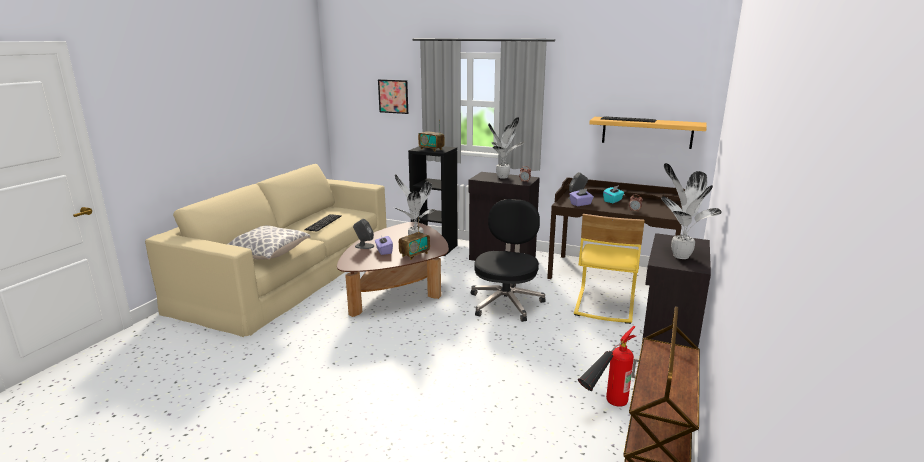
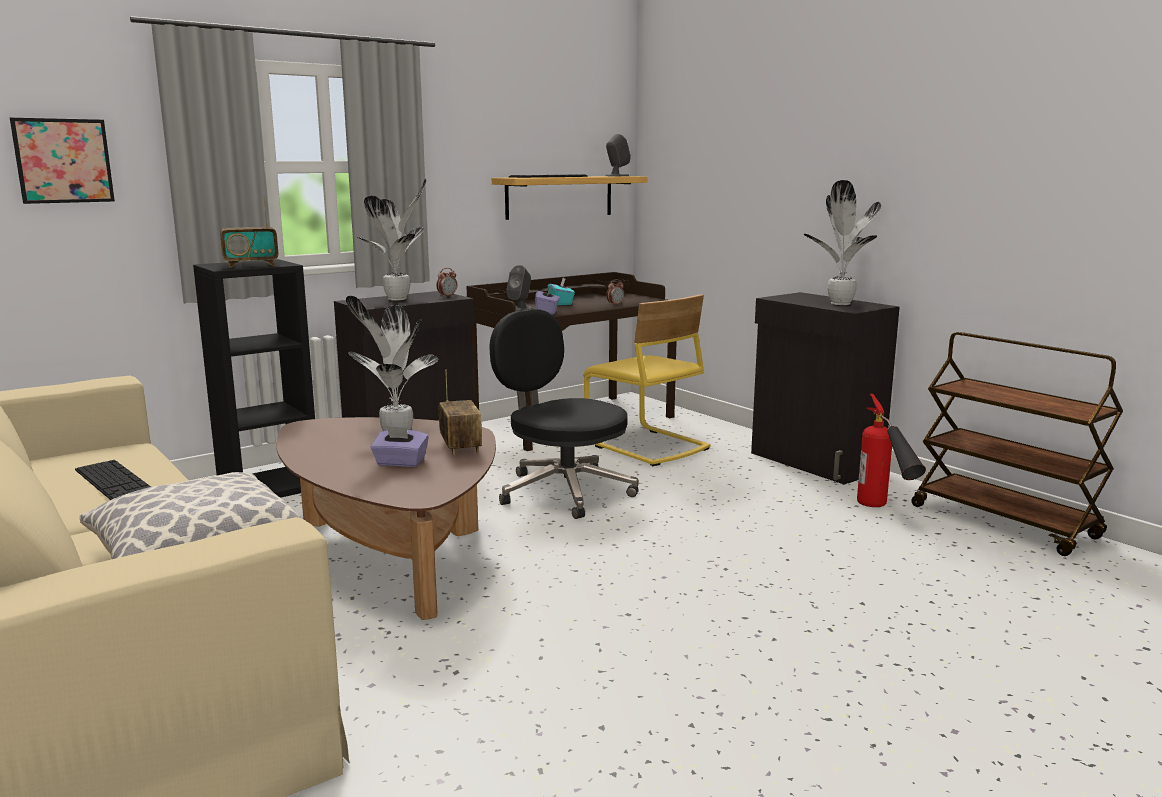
camera: 60 degrees left, 5 degrees down
grey speaker [353,219,374,249] -> grey speaker moved to [606,134,631,176]

